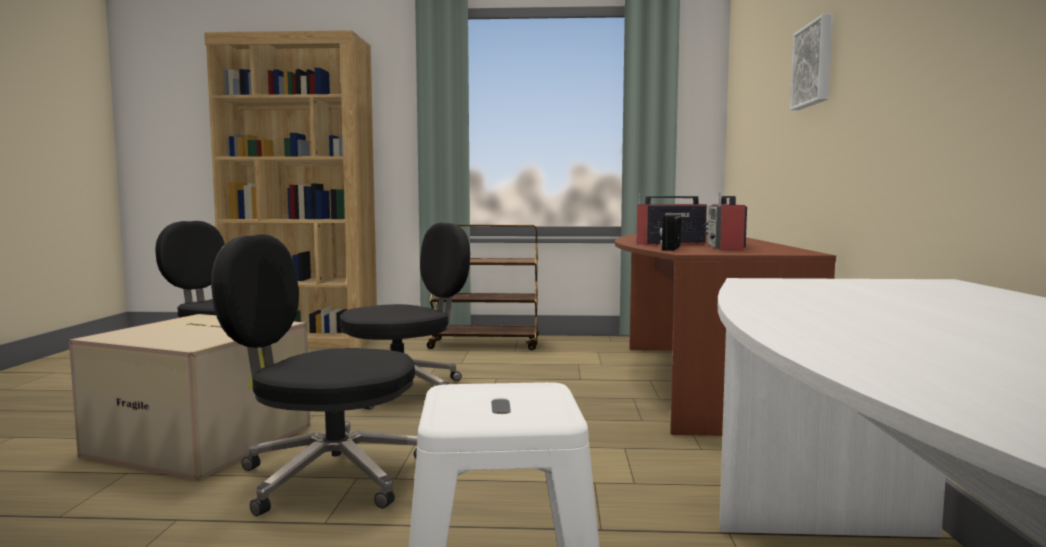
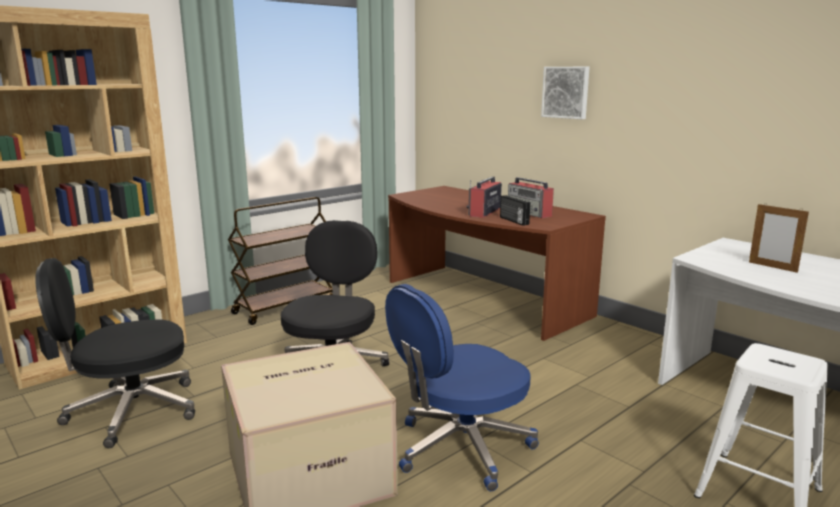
camera: 45 degrees left, 10 degrees up
black office chair [211,234,418,516] -> blue office chair [385,284,539,491]
none -> picture frame [749,203,809,273]

